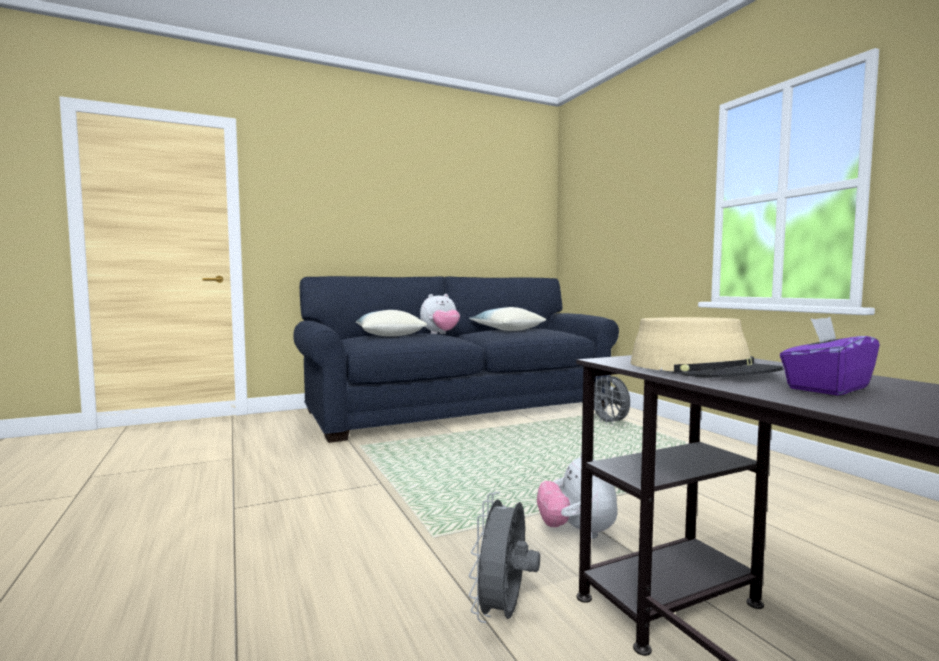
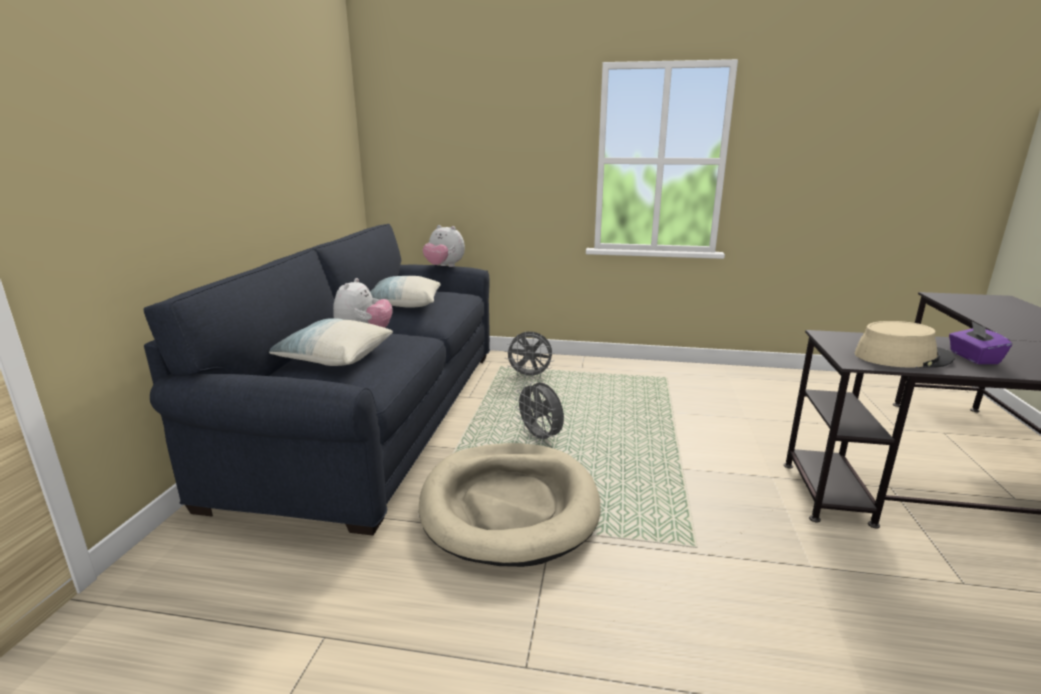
camera: 55 degrees left, 15 degrees up
grey fan [469,492,540,623] -> grey fan moved to [515,382,564,444]
plush toy [537,452,617,539] -> plush toy moved to [423,225,465,267]
none -> beige dog bed [419,443,601,567]

